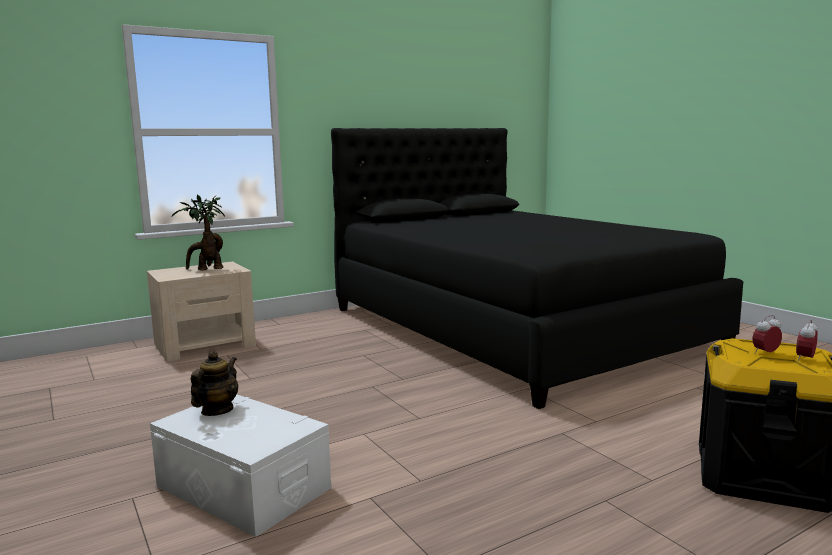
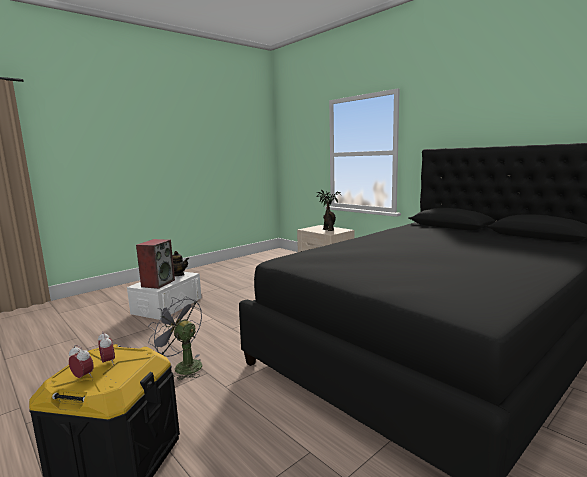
camera: 80 degrees right, 0 degrees up
none -> speaker [136,239,175,289]
none -> grey fan [148,297,202,380]

